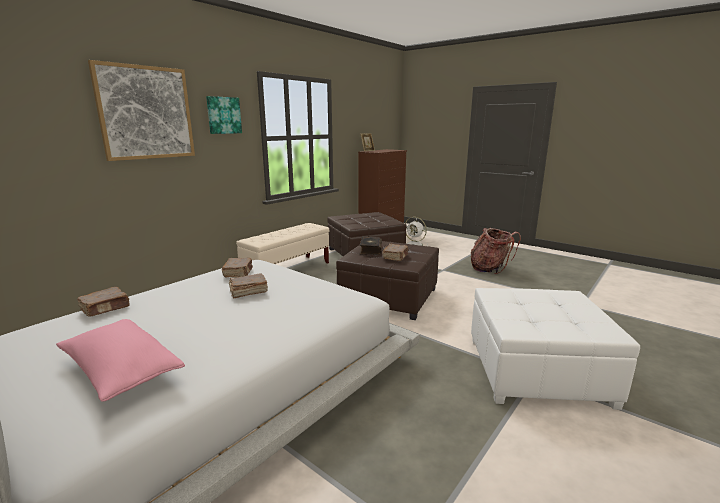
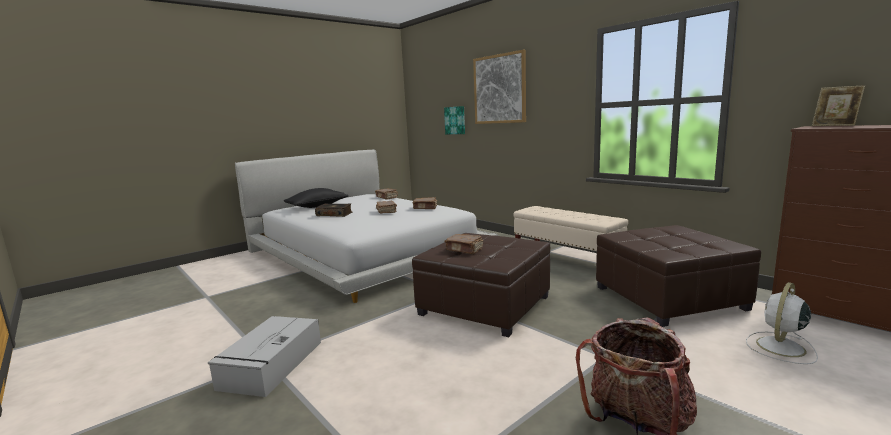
camera: 100 degrees right, 5 degrees down
pink pillow [56,319,185,402] -> black pillow [284,188,348,208]
picture [206,96,242,134] -> picture moved to [444,106,465,134]
book [359,236,382,255] -> book moved to [315,203,352,217]
white ottoman [471,288,640,410] -> grey storage box [208,316,321,397]

